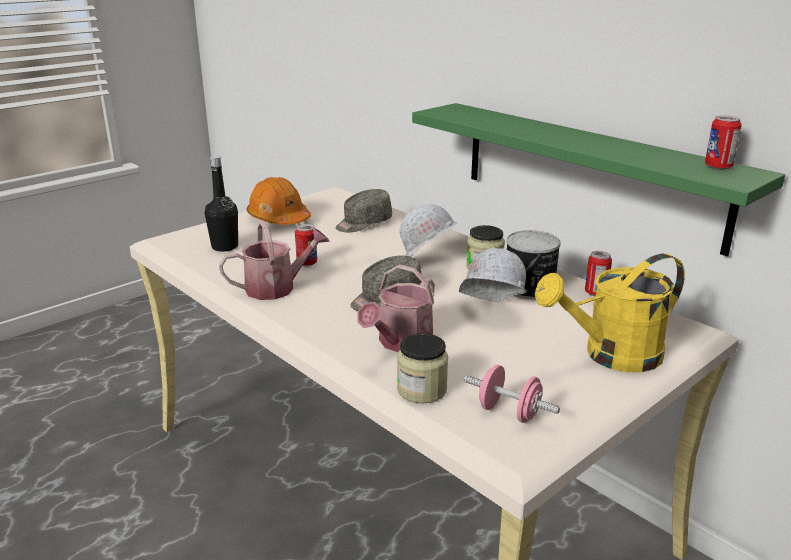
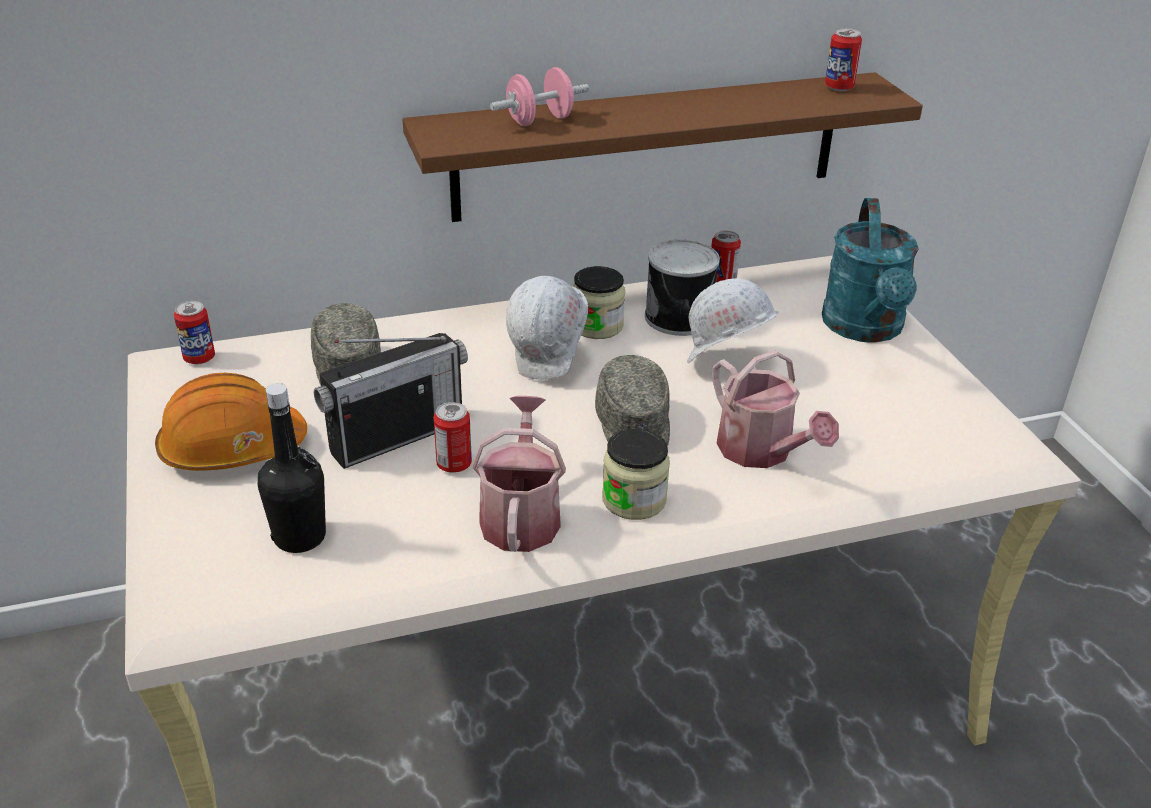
camera: 65 degrees left, 10 degrees up
jar [397,333,448,404] -> jar moved to [602,429,670,520]
green shelf [412,103,785,256] -> brown shelf [402,72,923,222]
pink dumbbell [464,365,560,423] -> pink dumbbell moved to [490,67,589,126]
yellow watering can [535,253,685,372] -> turquoise watering can [822,198,919,343]
none -> can [174,301,215,364]
none -> radio [314,333,468,469]

